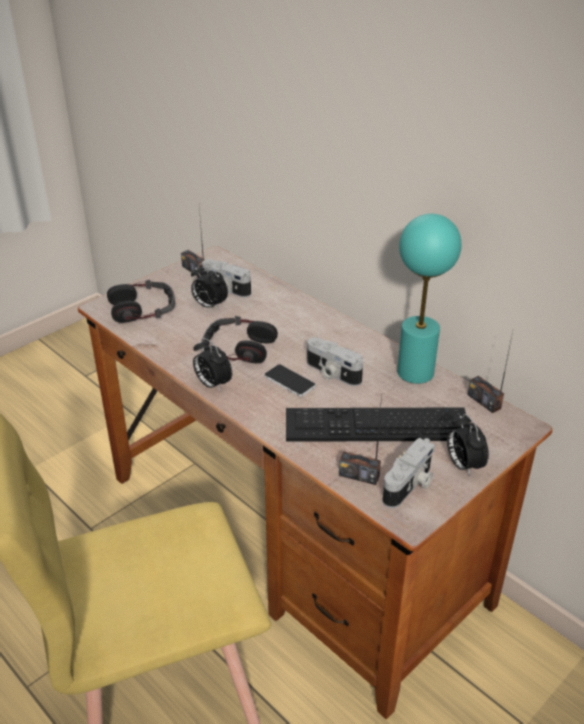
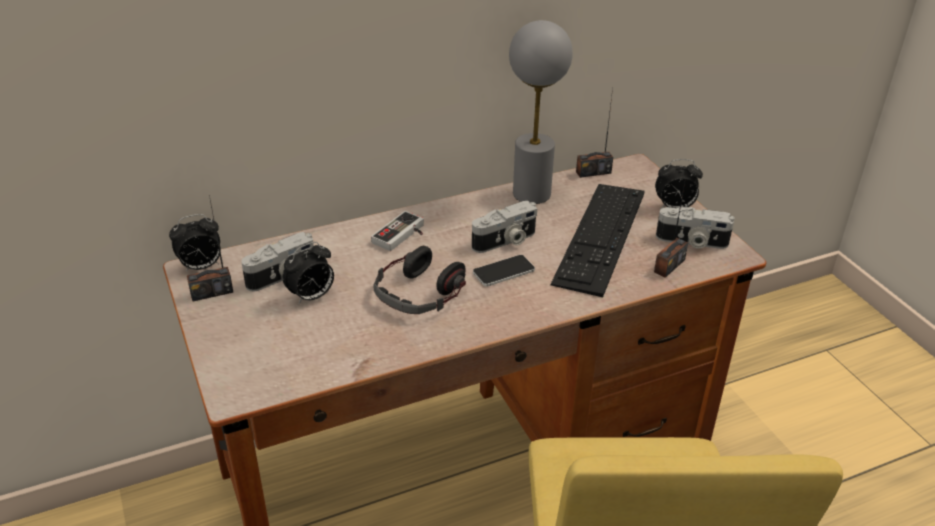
camera: 70 degrees left, 0 degrees up
headphones [107,280,175,323] -> none
alarm clock [193,338,232,392] -> alarm clock moved to [169,214,221,272]
camera [382,438,435,508] -> camera turned 135 degrees clockwise [656,207,735,249]
turquoise table lamp [397,214,461,384] -> grey table lamp [509,20,573,204]
none -> game controller [371,211,424,251]

